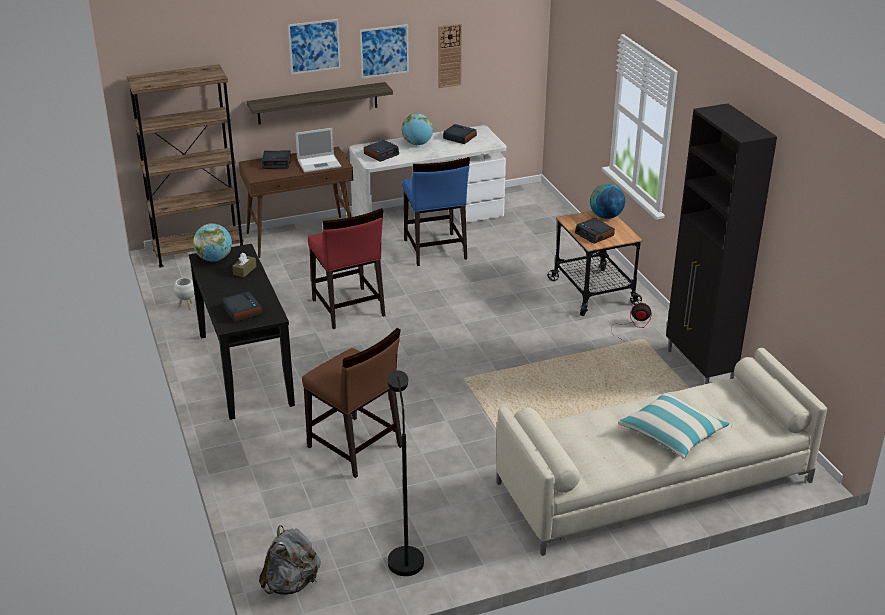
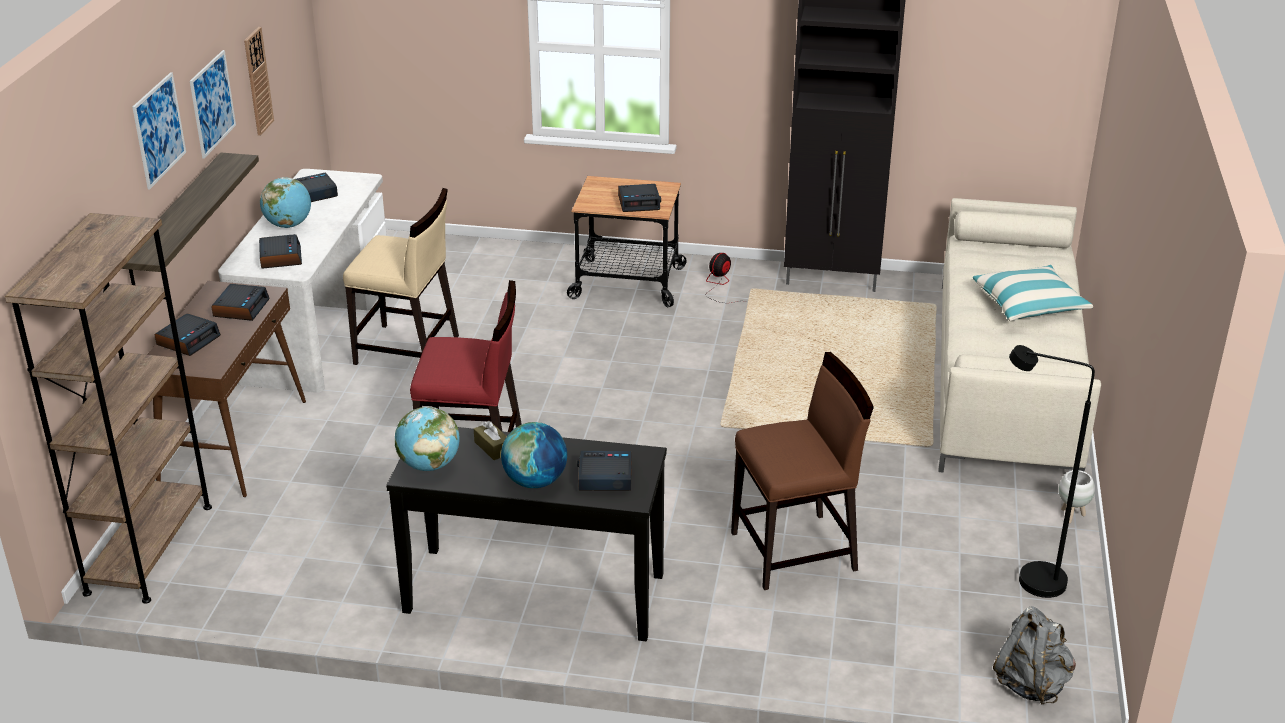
camera: 60 degrees left, 0 degrees up
white planter [174,278,194,310] -> white planter moved to [1059,470,1095,523]
laptop [295,128,341,173] -> alarm clock [211,284,270,321]
blue chair [402,157,470,266] -> beige chair [343,188,459,365]
globe [590,184,625,219] -> globe moved to [501,422,567,488]

